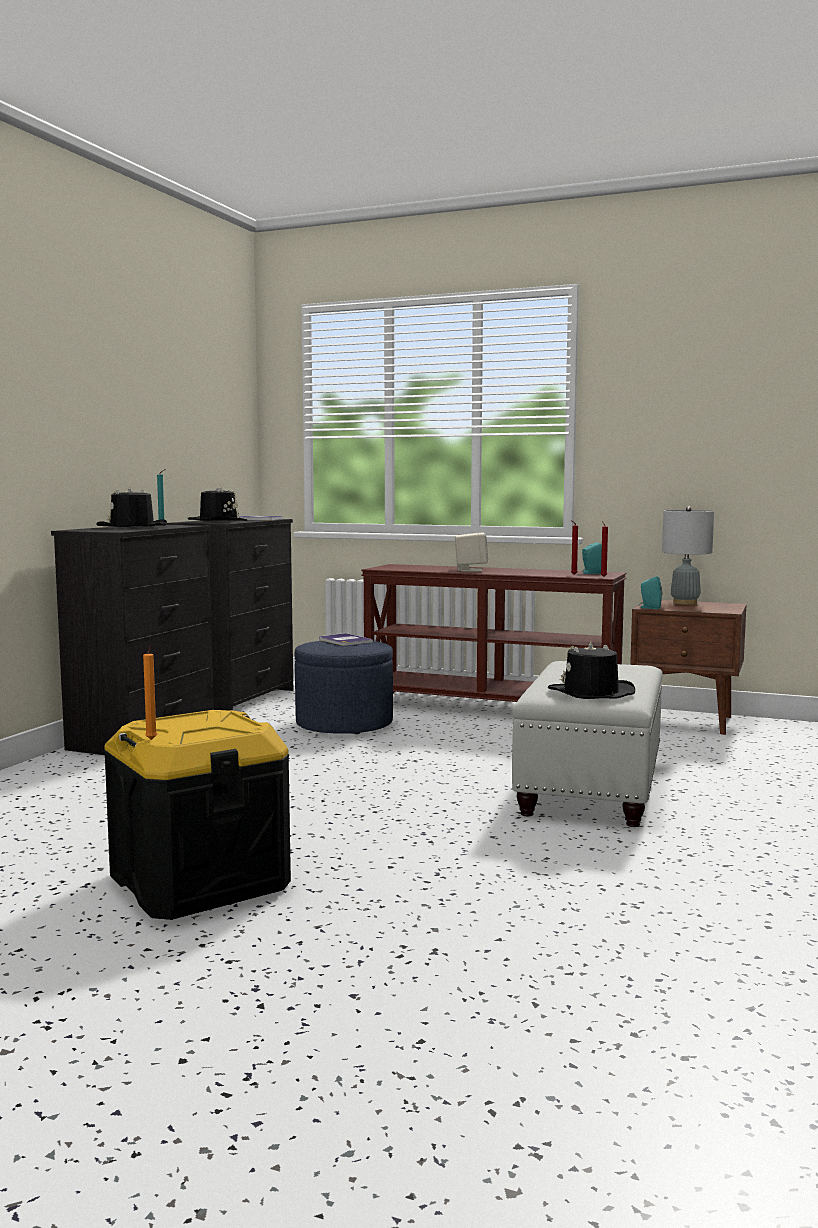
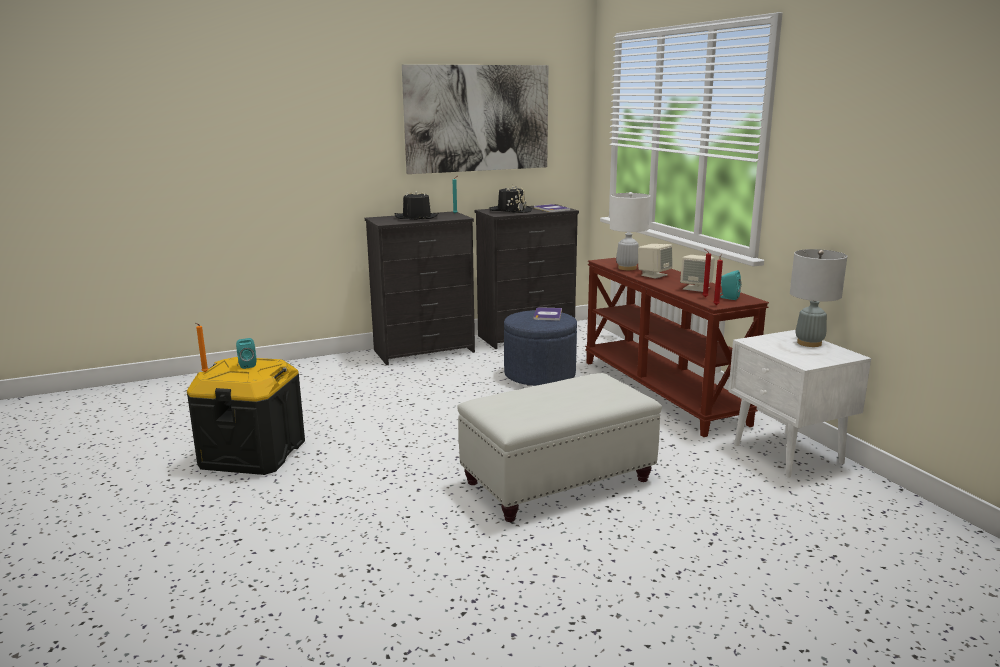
camera: 45 degrees right, 10 degrees up
black hat [548,641,635,699] -> none
brown nightstand [630,600,747,735] -> white nightstand [728,330,871,478]
turquoise speaker [638,576,662,609] -> turquoise speaker moved to [236,338,256,369]
none -> picture [402,64,548,174]
none -> white table lamp [610,192,650,270]
none -> beige speaker [680,255,715,292]

